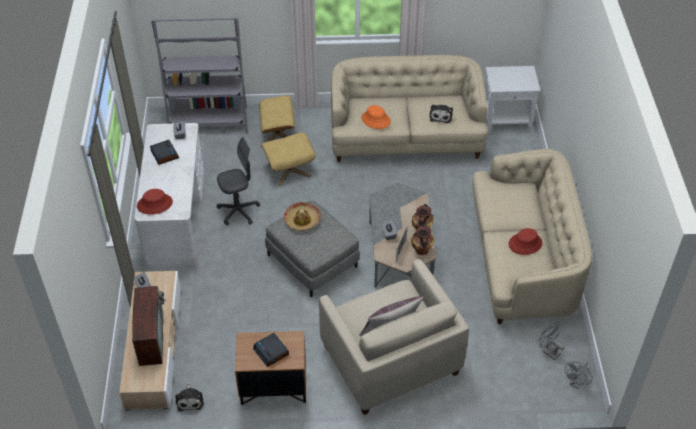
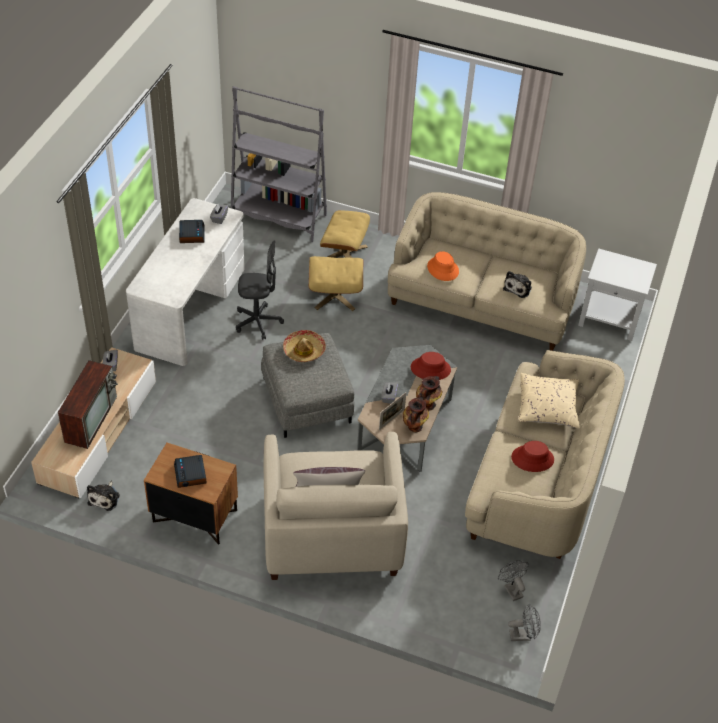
camera: 20 degrees right, 0 degrees up
red hat [137,189,173,215] -> red hat moved to [411,352,451,380]
grey fan [565,361,593,389] -> grey fan turned 150 degrees counterclockwise [508,604,541,641]
none -> beige pillow [519,373,580,429]

